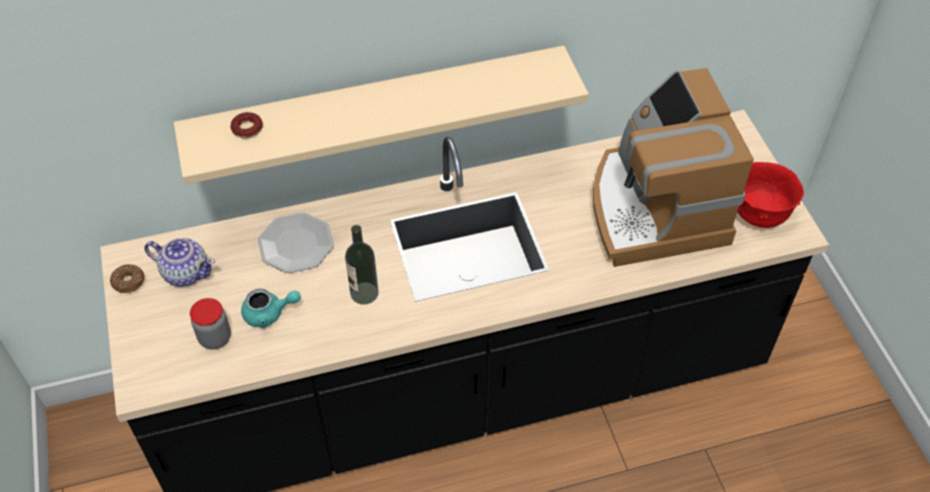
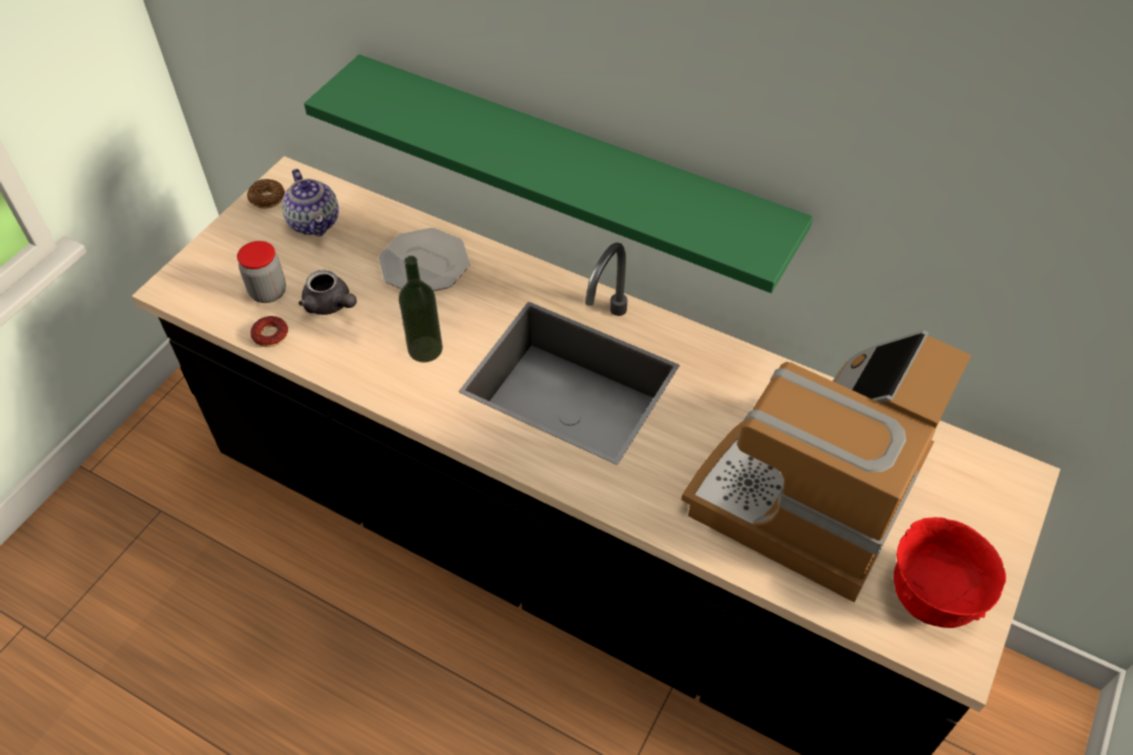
camera: 45 degrees right, 0 degrees up
beige shelf [174,46,589,185] -> green shelf [304,54,813,293]
donut [231,112,263,138] -> donut moved to [251,316,288,347]
turquoise teapot [241,289,301,328] -> grey teapot [298,270,357,315]

